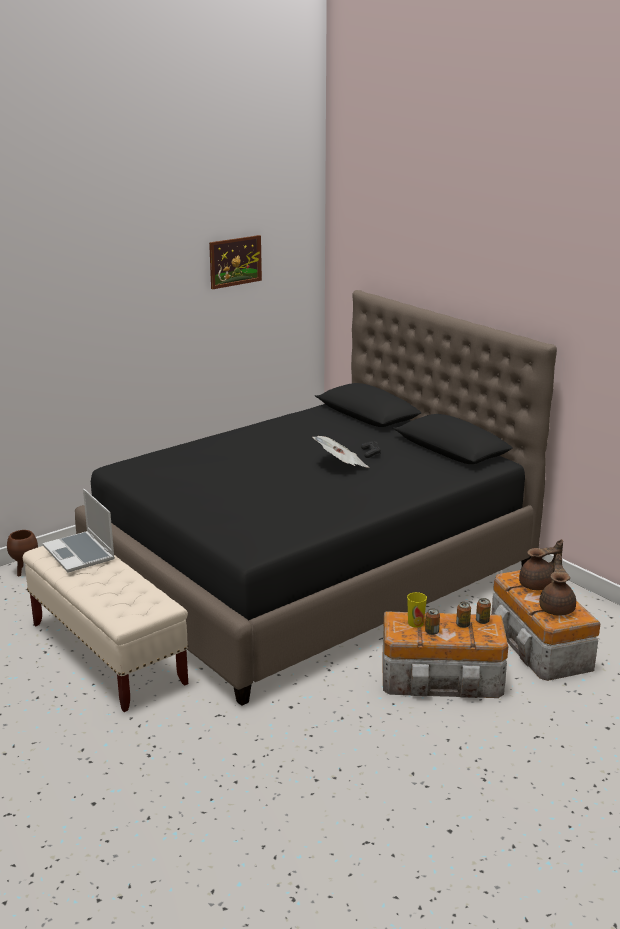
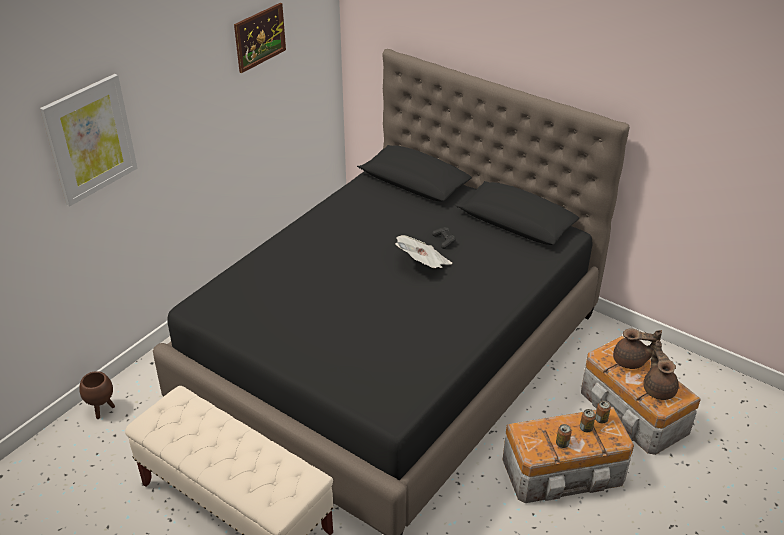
camera: 15 degrees left, 15 degrees up
laptop [43,489,115,572] -> none
cup [407,592,427,628] -> none
brown teapot [519,539,563,590] -> brown teapot turned 45 degrees clockwise [613,328,662,369]
none -> picture [40,74,137,206]

